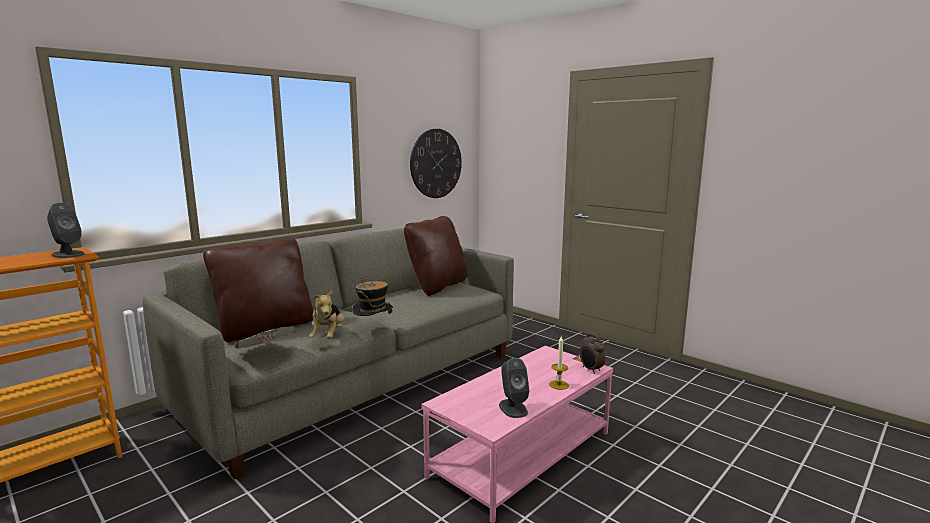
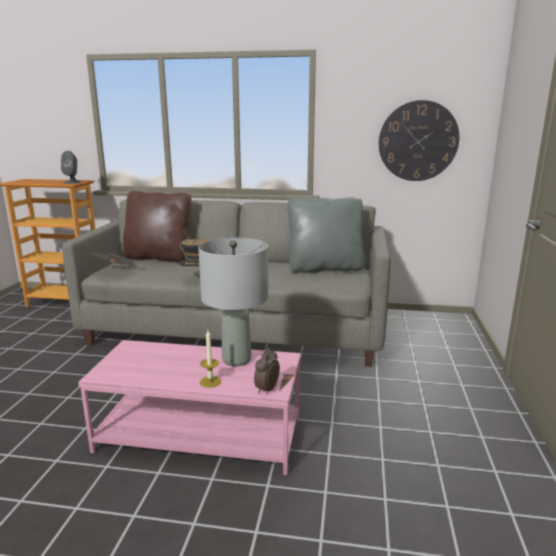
camera: 55 degrees right, 5 degrees up
plush toy [309,290,344,339] -> none
brown pillow [404,216,468,296] -> grey pillow [287,197,365,273]
grey speaker [499,358,529,418] -> none
none -> grey table lamp [198,238,268,366]

